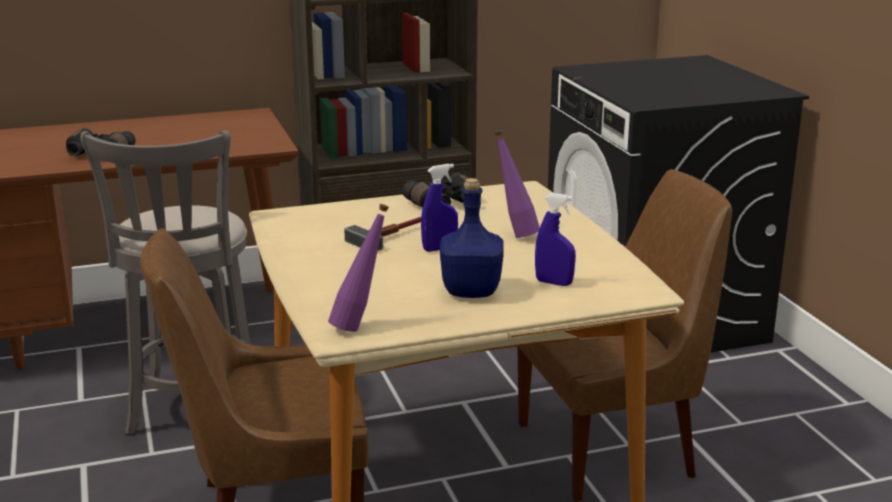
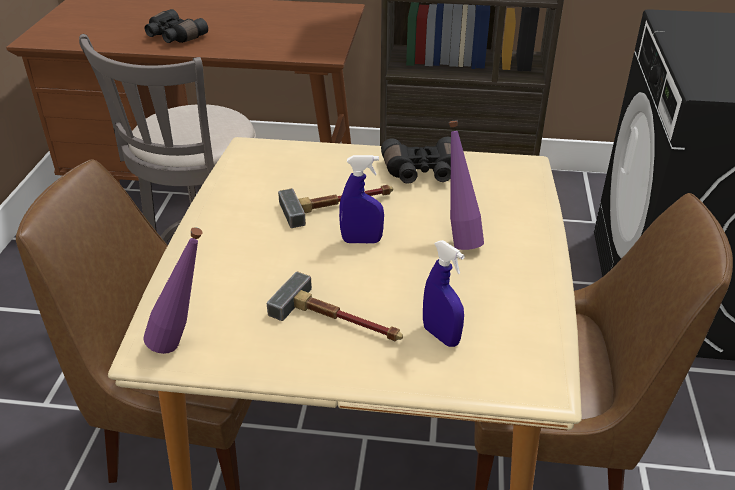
camera: 25 degrees right, 15 degrees up
blue bottle [440,178,504,298] -> hammer [267,271,403,341]

